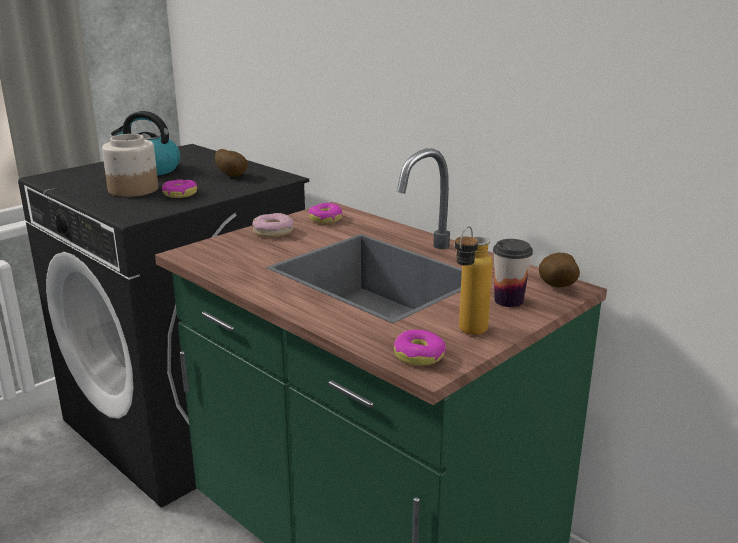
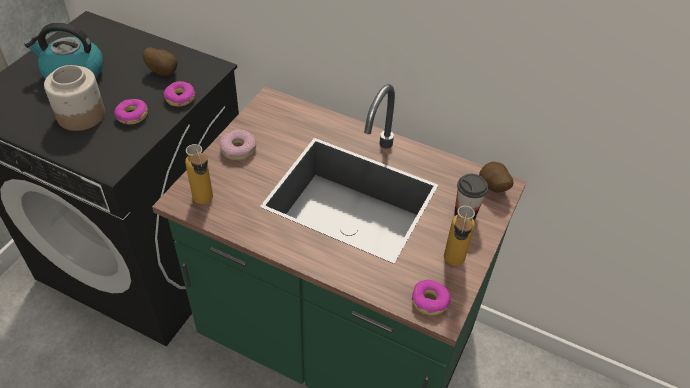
camera: 20 degrees left, 25 degrees up
donut [309,203,343,223] -> donut moved to [164,81,196,107]
none -> bottle [185,144,213,204]

